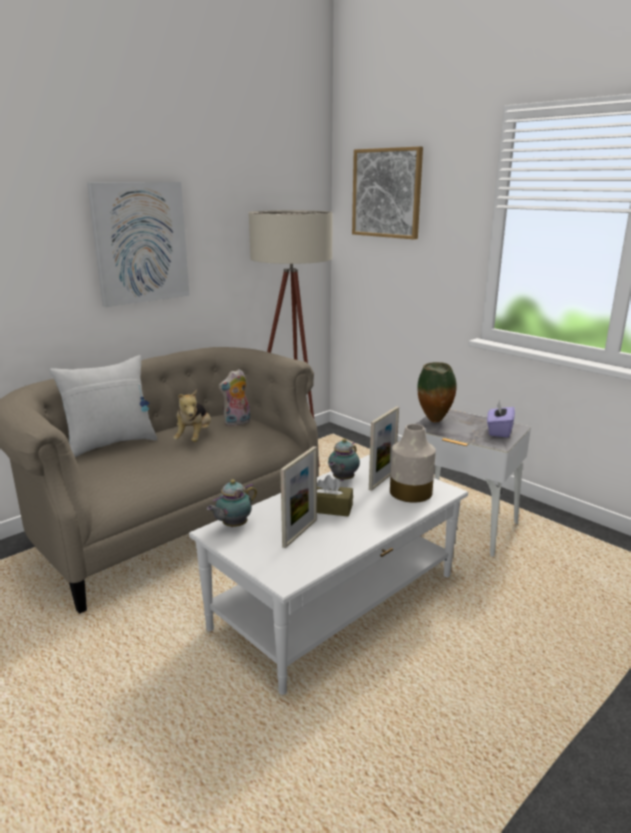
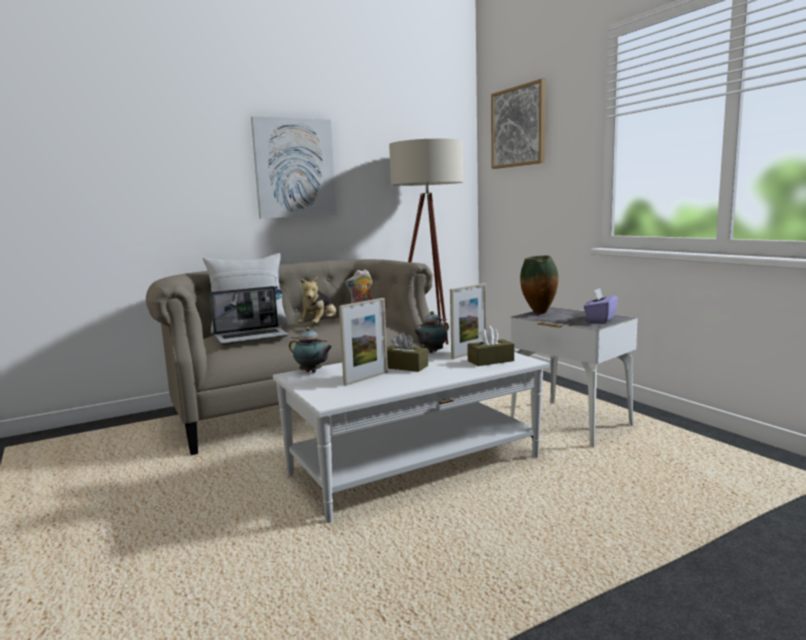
camera: 15 degrees right, 10 degrees down
teapot [207,479,257,527] -> teapot turned 120 degrees counterclockwise [289,327,333,373]
beige vase [390,424,436,503] -> brown tissue box [467,326,514,366]
none -> laptop [210,286,289,345]

